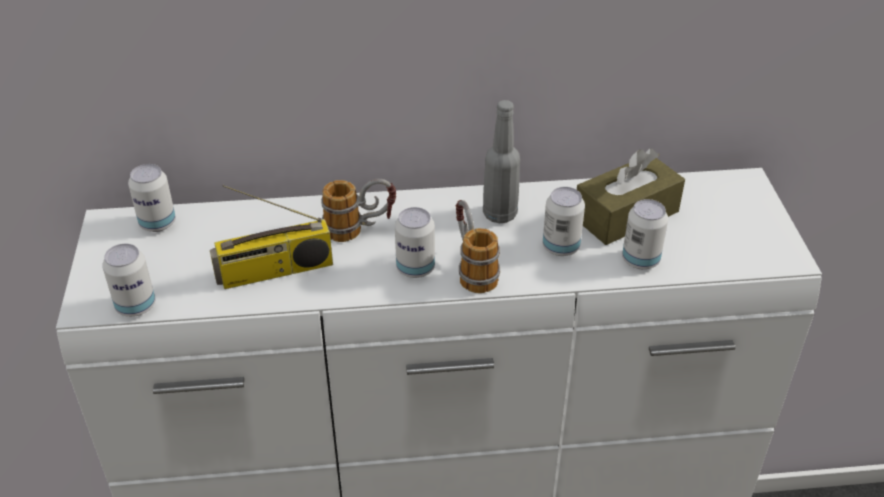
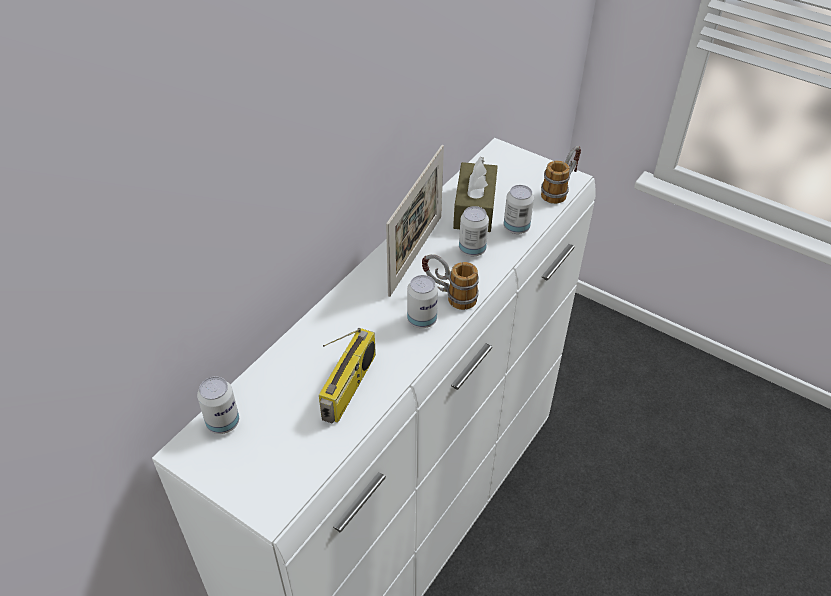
camera: 50 degrees left, 5 degrees up
can [102,244,156,317] -> none
mug [321,179,396,242] -> mug moved to [541,146,581,204]
grey bottle [483,100,520,223] -> picture frame [386,145,444,297]

